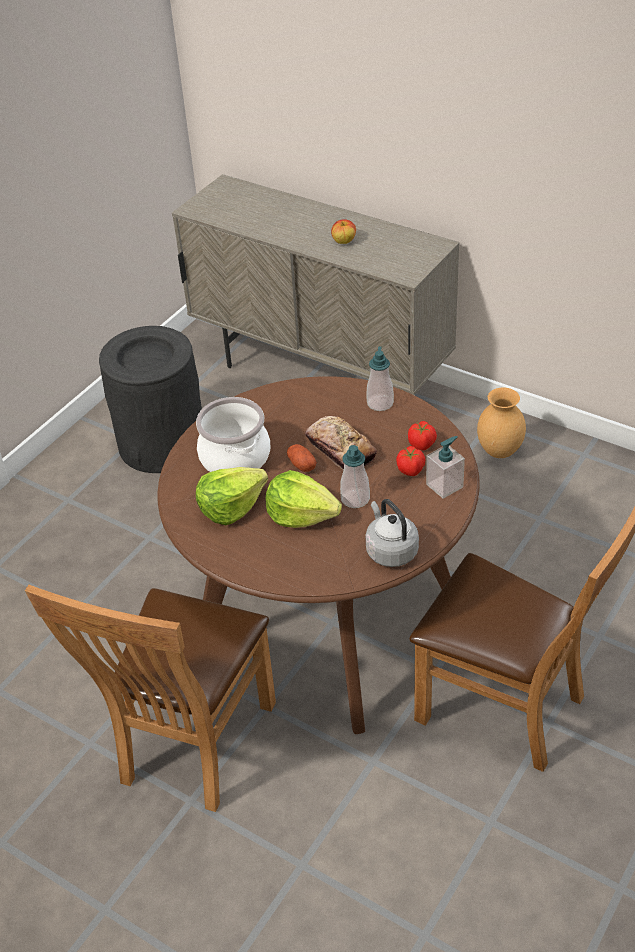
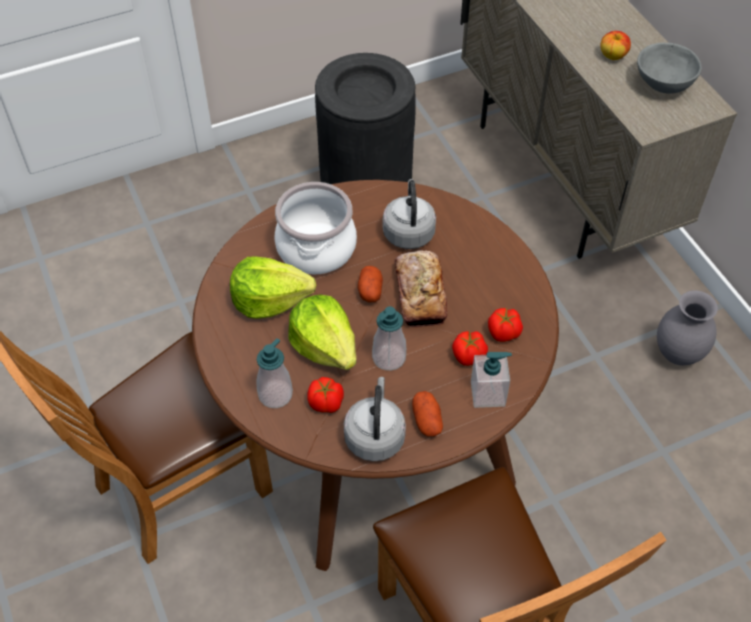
camera: 30 degrees right, 10 degrees up
soap dispenser [366,346,394,411] -> soap dispenser moved to [256,339,293,408]
brown vase [477,387,526,458] -> grey vase [657,290,718,365]
none -> tomato [308,377,344,413]
none -> grey kettle [383,179,436,249]
none -> potato [412,391,443,437]
none -> grey bowl [637,42,702,94]

